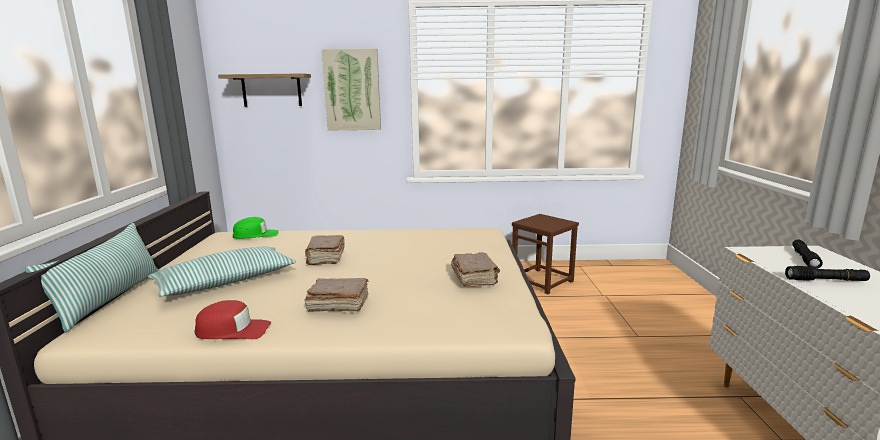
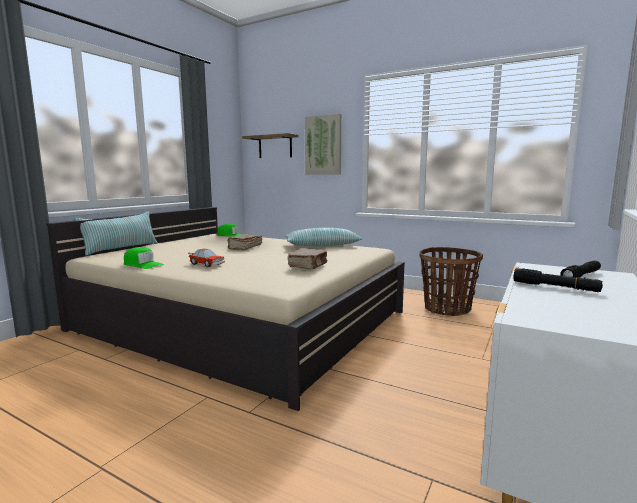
camera: 30 degrees right, 5 degrees down
pillow [148,246,296,296] -> pillow moved to [285,228,363,246]
red cap [195,300,271,339] -> green cap [124,247,164,269]
brown book [305,278,368,312] -> toy car [188,249,225,267]
brown stool [512,214,579,294] -> basket [419,247,483,316]

